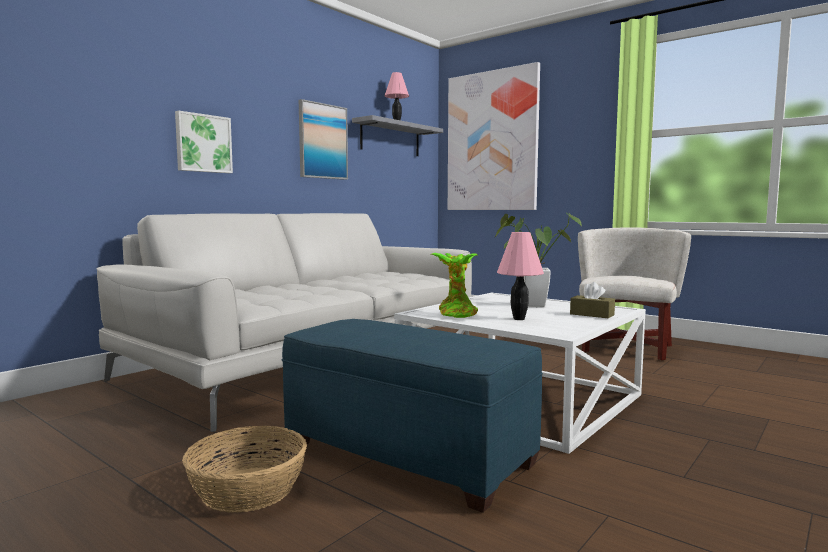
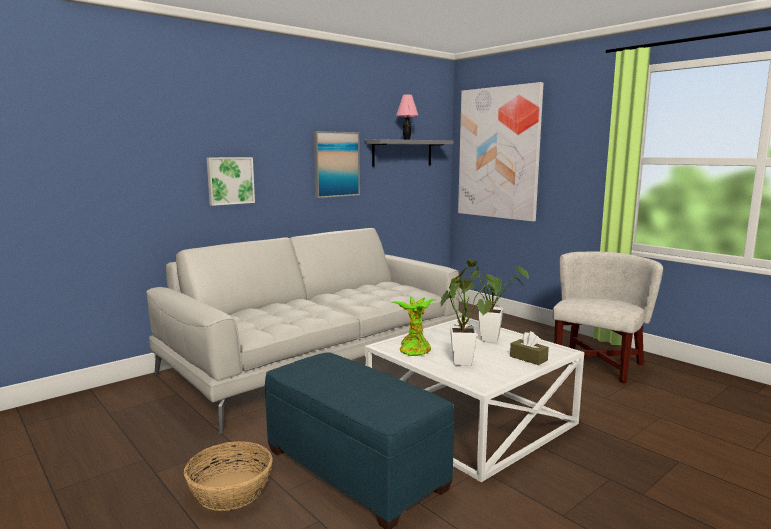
camera: 10 degrees right, 5 degrees up
pink table lamp [497,232,544,320] -> potted plant [440,272,499,366]

